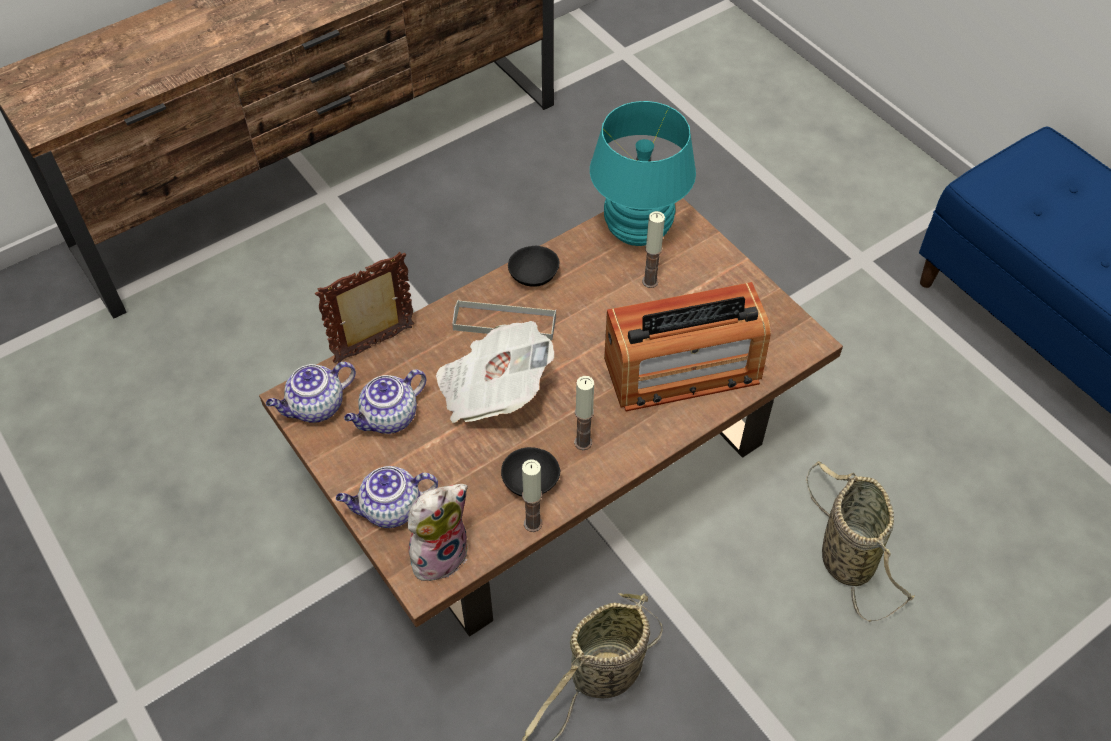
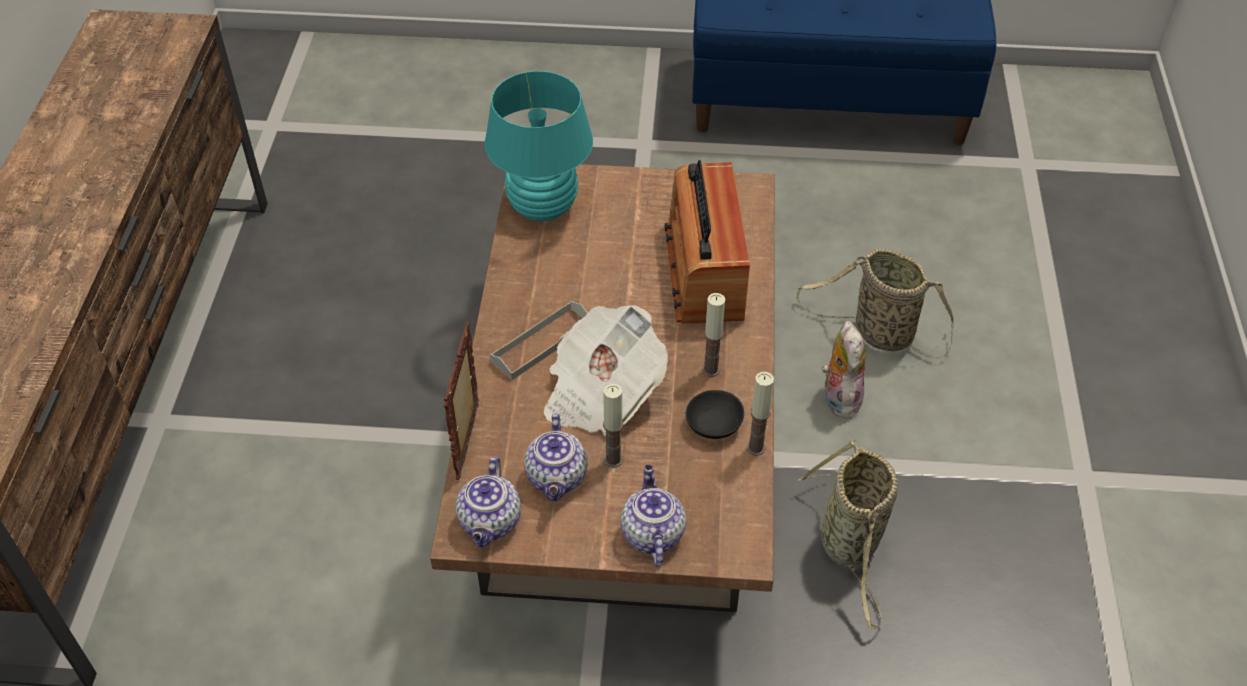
camera: 50 degrees left, 5 degrees down
teapot [336,466,438,528] -> teapot turned 150 degrees clockwise [620,465,686,567]
plush toy [408,484,468,581] -> plush toy moved to [822,321,866,420]
black bowl [508,246,559,287] -> none
radio [604,282,771,411] -> radio turned 150 degrees clockwise [665,160,750,324]
candle [642,211,665,288] -> candle moved to [603,384,623,468]

